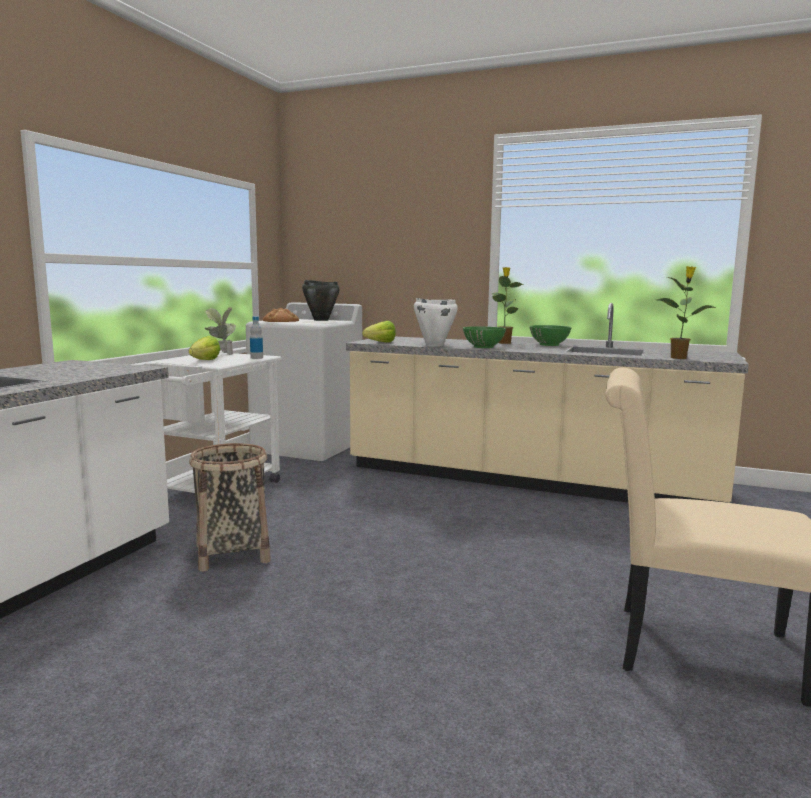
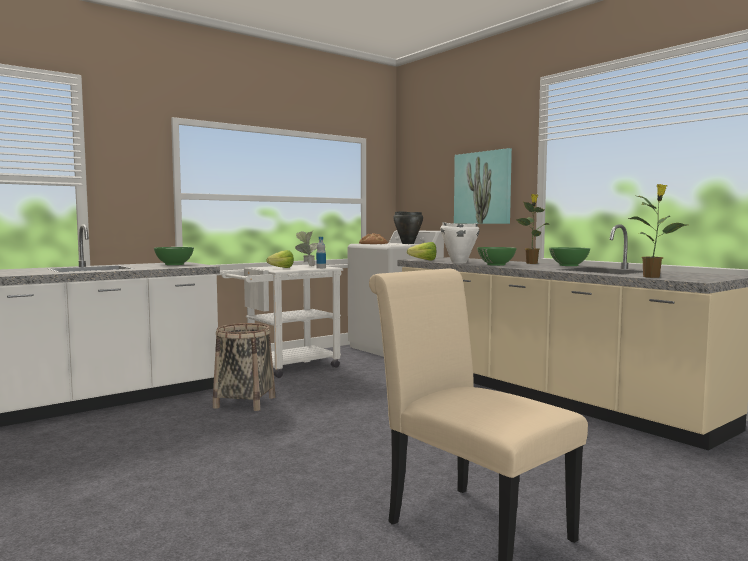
camera: 30 degrees right, 5 degrees down
none -> green bowl [154,247,194,265]
none -> picture [454,148,512,224]

